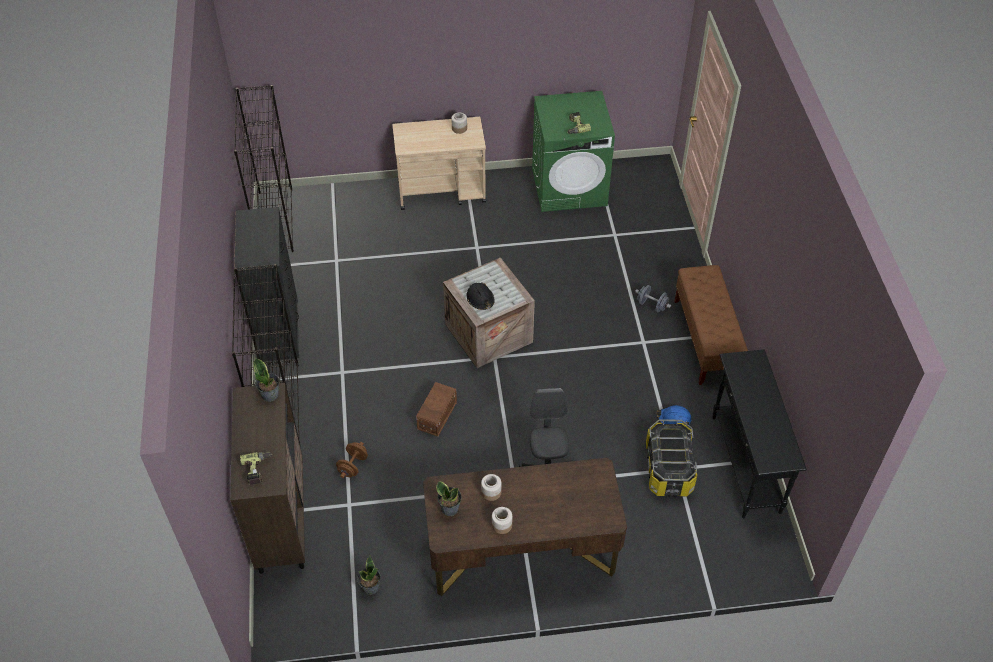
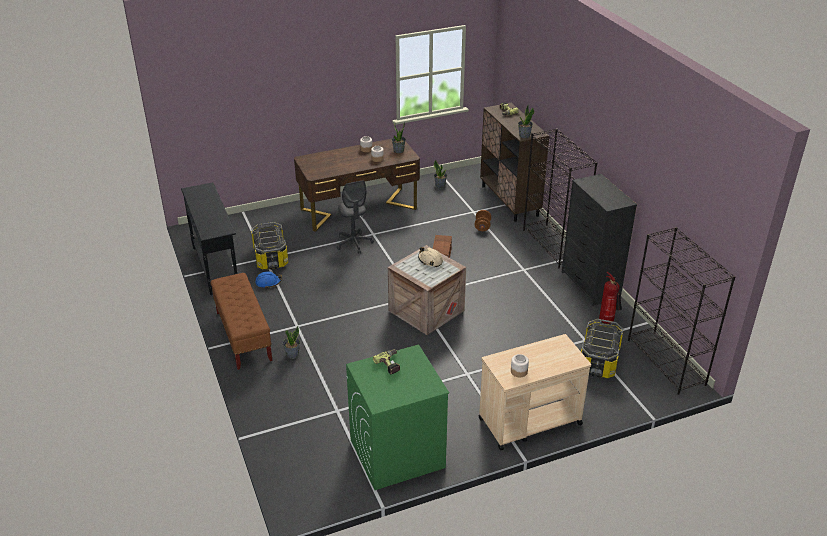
camera: 165 degrees right, 15 degrees down
black hard hat [466,282,495,310] -> beige hard hat [418,247,443,267]
grey dumbbell [635,285,671,312] -> potted plant [283,326,300,359]
none -> storage box [581,319,623,378]
none -> fire extinguisher [599,272,622,324]

